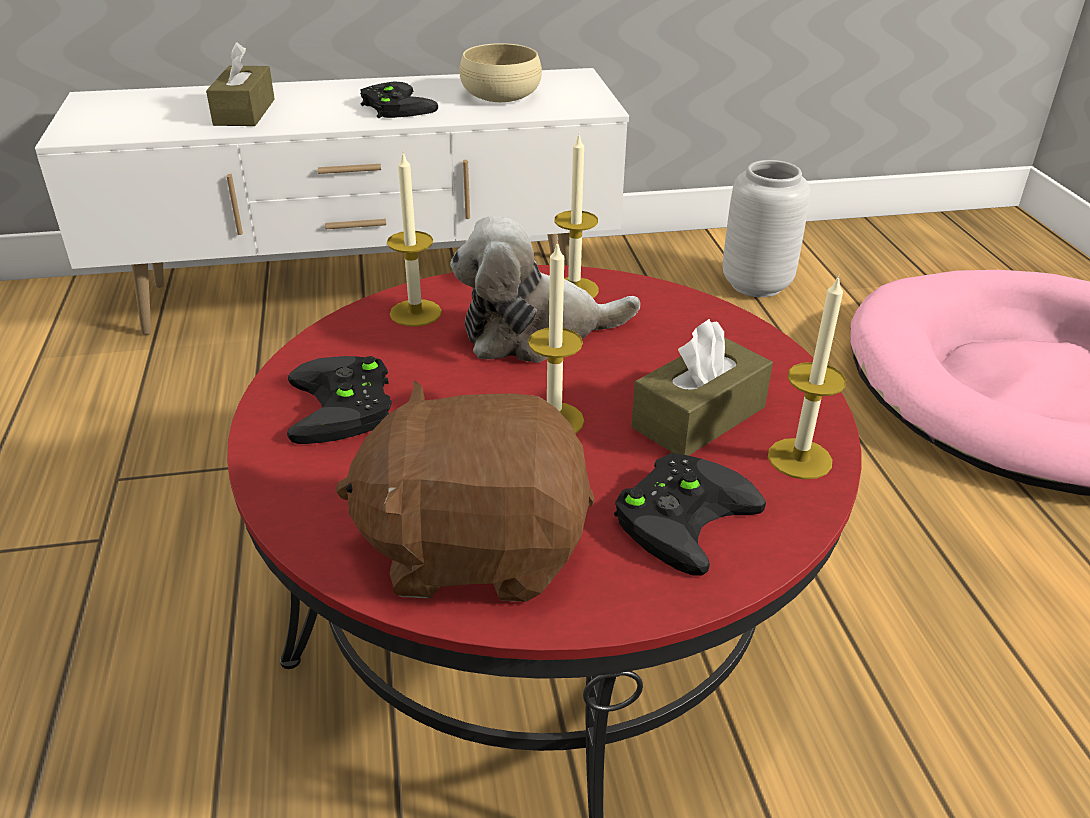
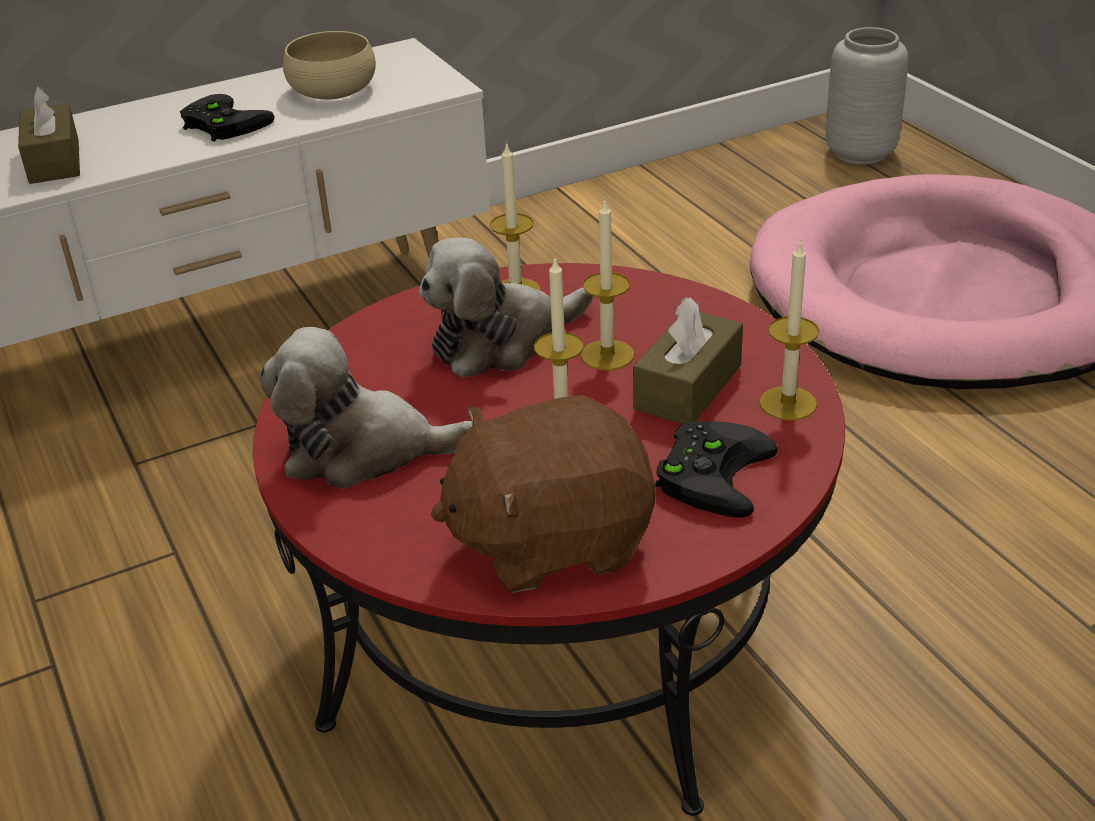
camera: 15 degrees left, 0 degrees up
black game controller [287,356,392,444] -> plush toy [260,327,472,489]
candle [387,153,442,327] -> candle moved to [581,198,634,370]
grey vase [723,160,810,297] -> grey vase moved to [826,27,908,164]

